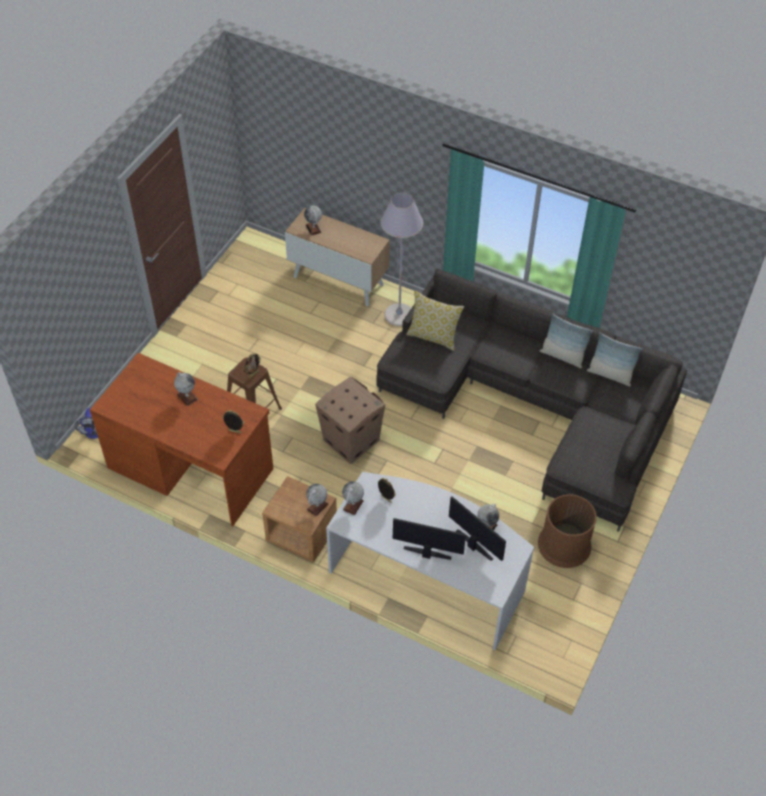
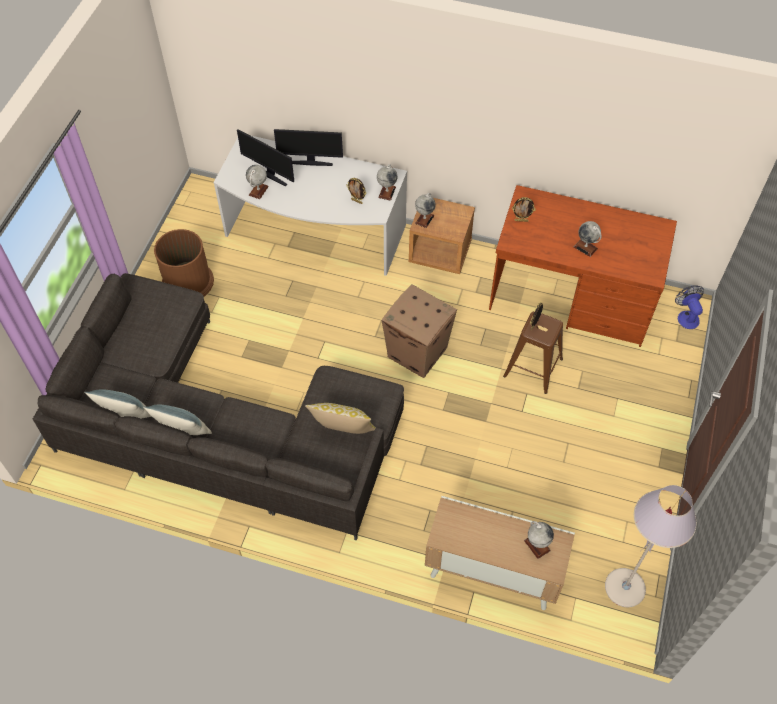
camera: 170 degrees right, 5 degrees up
grey floor lamp [380,193,423,326] -> grey floor lamp moved to [605,485,697,607]

